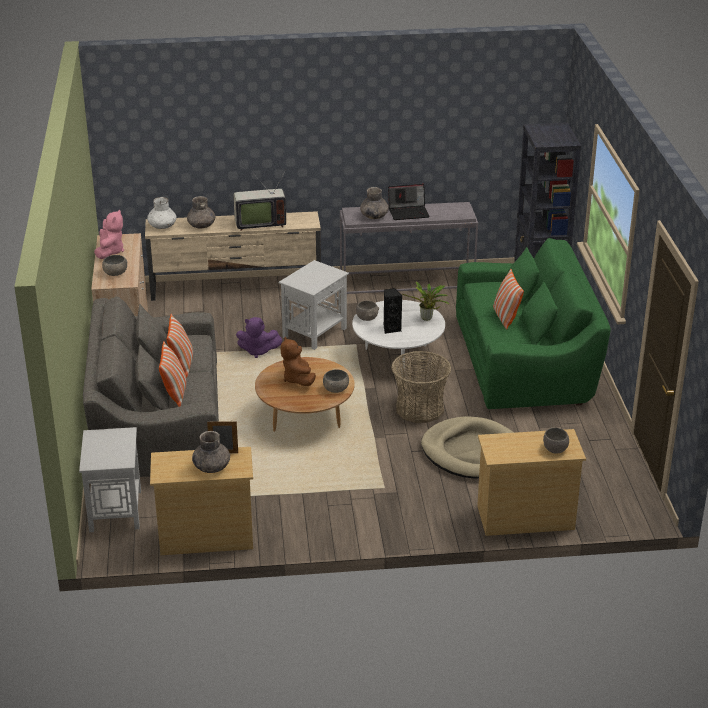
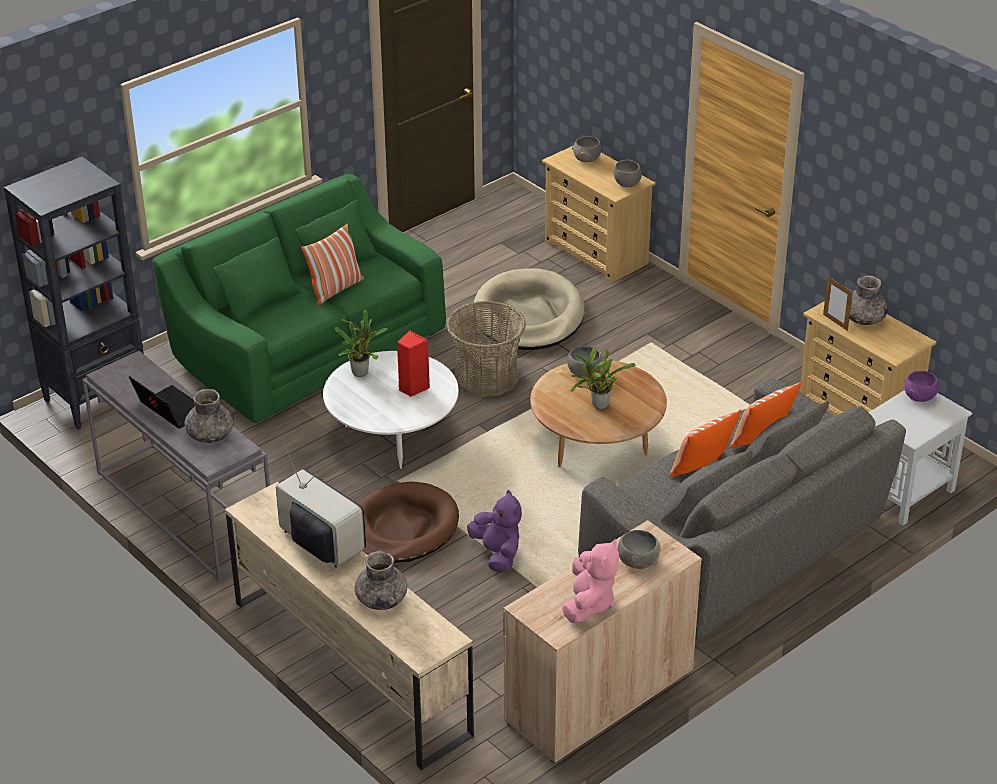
camera: 125 degrees left, 5 degrees up
pink plush toy [94,209,124,259] -> pink plush toy turned 135 degrees clockwise [562,539,619,623]
white vase [147,197,177,229] -> none
white side table [279,260,349,350] -> brown dog bed [358,482,459,563]
brown plush toy [281,336,316,386] -> potted plant [571,346,635,409]
grey bowl [356,301,379,321] -> grey bowl moved to [614,160,642,187]
black speaker [384,288,402,334] -> red speaker [397,330,430,397]
none -> purple bowl [904,371,939,402]

